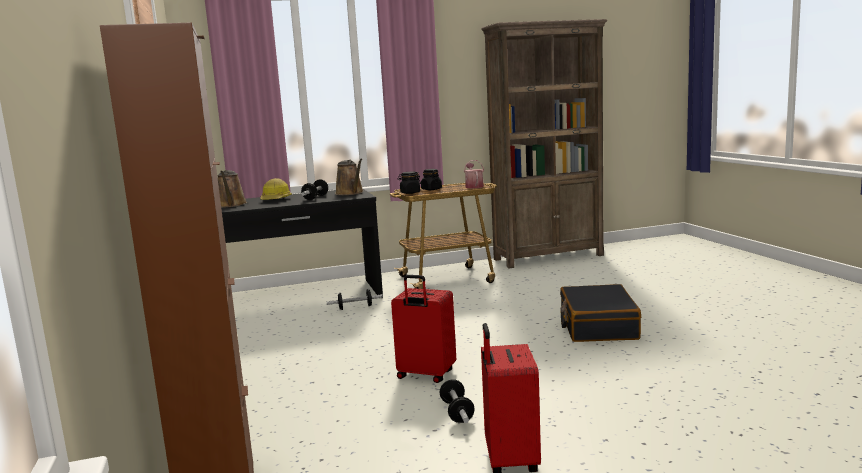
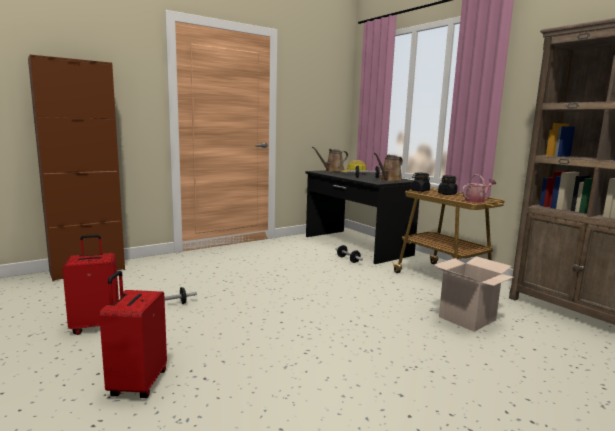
camera: 70 degrees right, 0 degrees up
red suitcase [391,275,456,383] -> red suitcase moved to [99,271,167,398]
black suitcase [560,284,641,342] -> none
none -> cardboard box [434,256,514,332]

